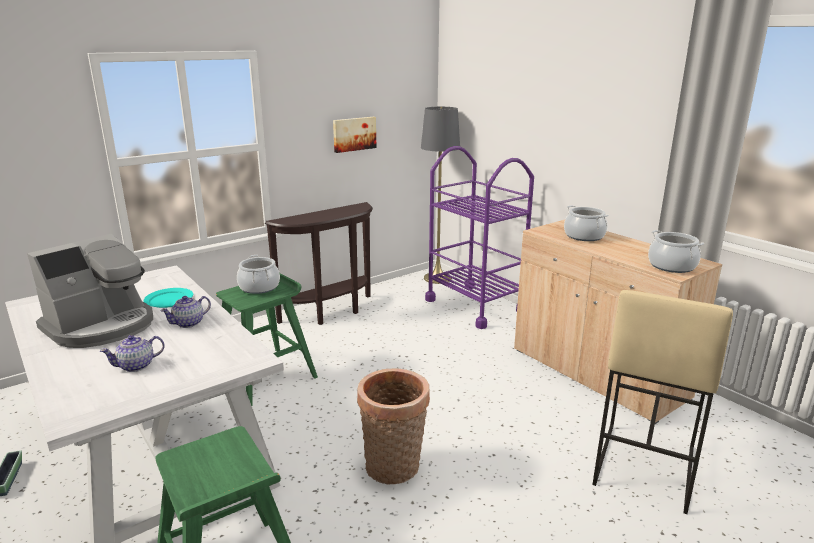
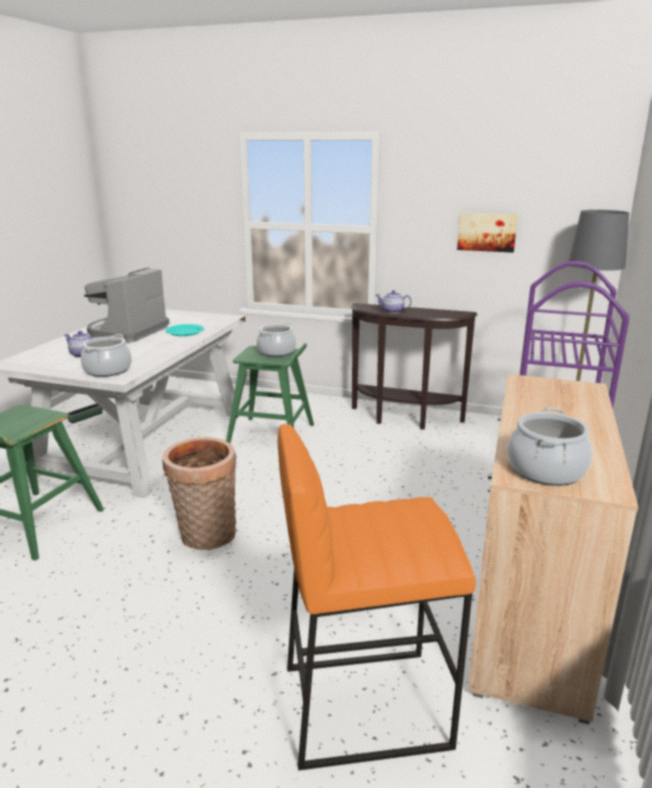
camera: 55 degrees right, 0 degrees up
coffee machine [27,234,153,348] -> coffee machine turned 105 degrees clockwise [84,267,170,343]
teapot [160,296,211,328] -> teapot moved to [376,290,412,313]
cooking pot [564,205,609,241] -> cooking pot moved to [81,334,132,377]
beige stool [592,290,733,514] -> orange stool [278,424,476,770]

